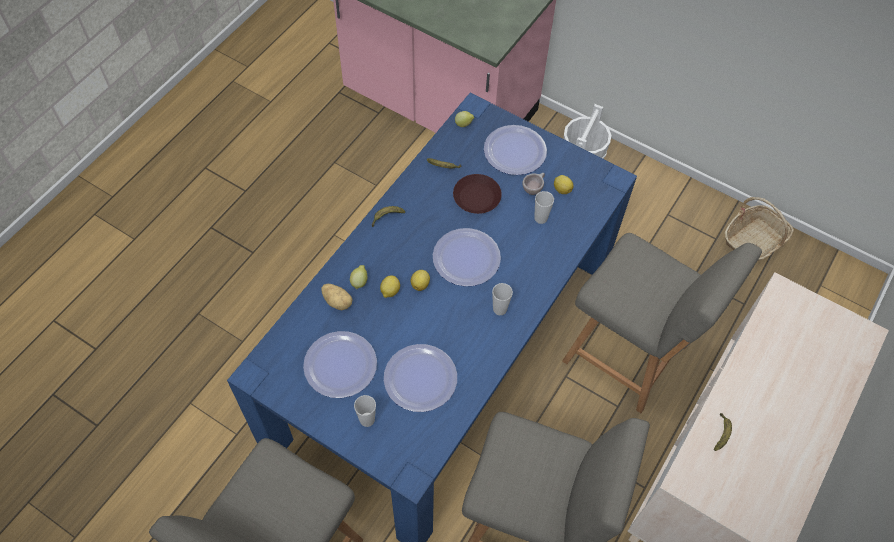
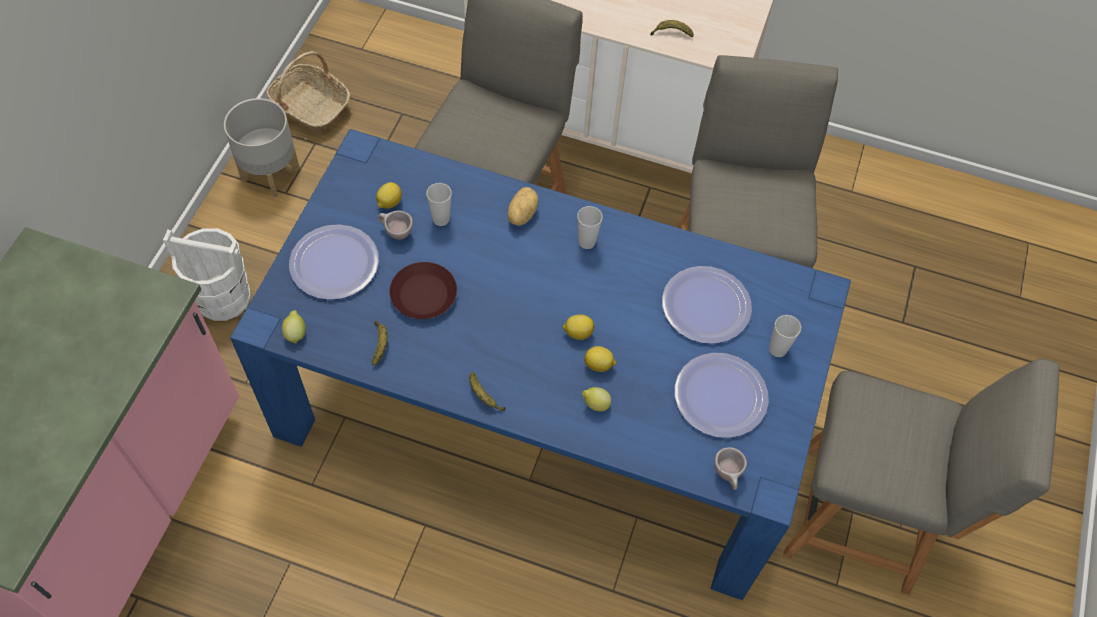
camera: 105 degrees left, 0 degrees up
potato [321,284,353,310] -> potato moved to [507,187,538,226]
plate [433,228,501,286] -> none
none -> grey planter [224,98,300,197]
none -> beige cup [714,447,747,490]

